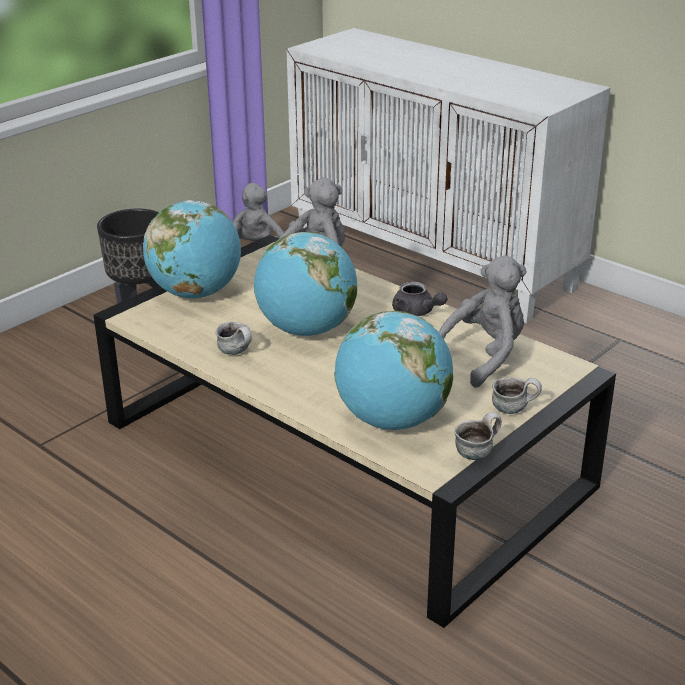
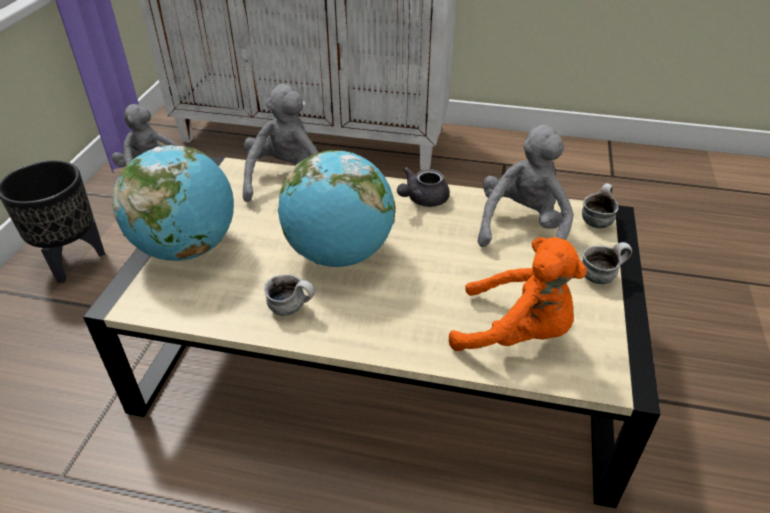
camera: 30 degrees left, 10 degrees up
globe [334,311,453,430] -> orange plush toy [449,237,587,351]
grey teapot [392,281,448,316] -> grey teapot turned 120 degrees clockwise [397,167,450,207]
mug [454,412,502,460] -> mug moved to [582,183,618,228]

